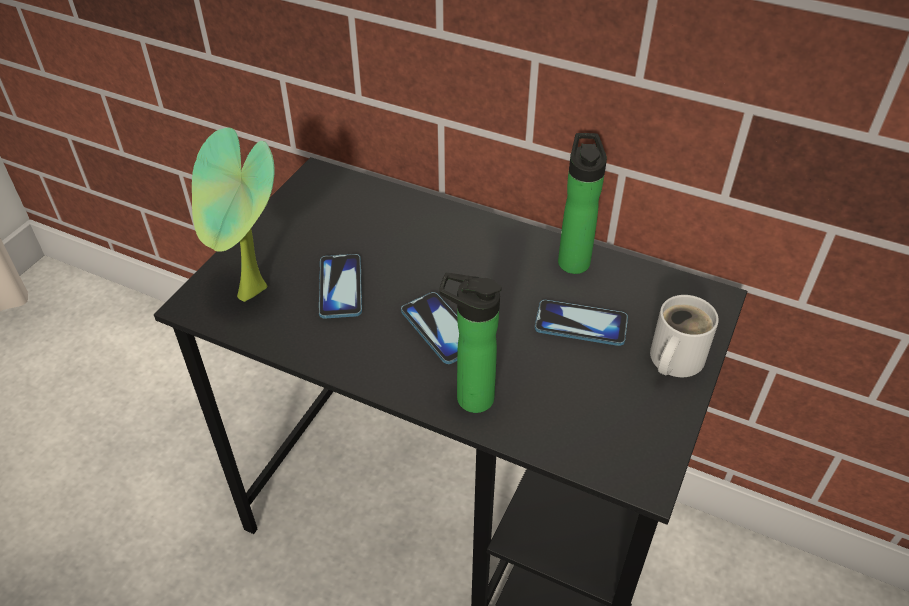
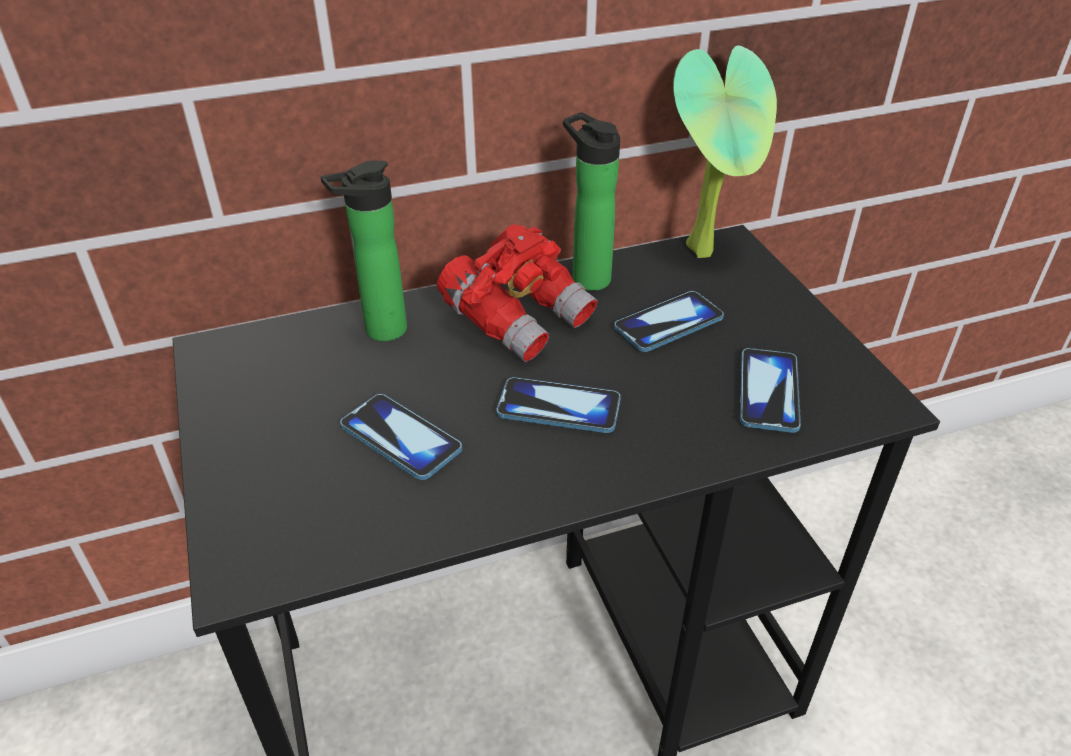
camera: 45 degrees left, 5 degrees down
potted plant [192,128,275,302] -> potted plant moved to [673,45,777,258]
bottle [439,273,502,413] -> bottle moved to [321,160,407,341]
white mug [650,295,719,377] -> none
none -> red binoculars [437,224,597,362]
none -> phone [740,348,801,433]

